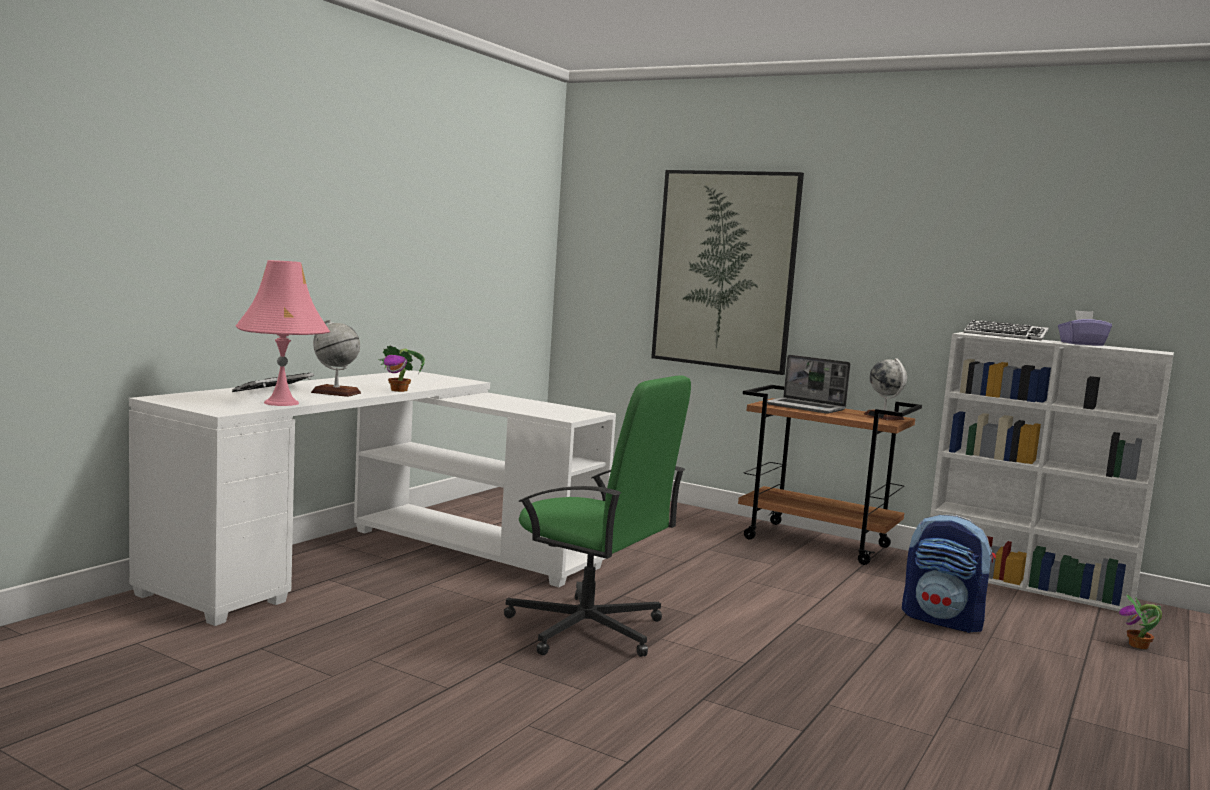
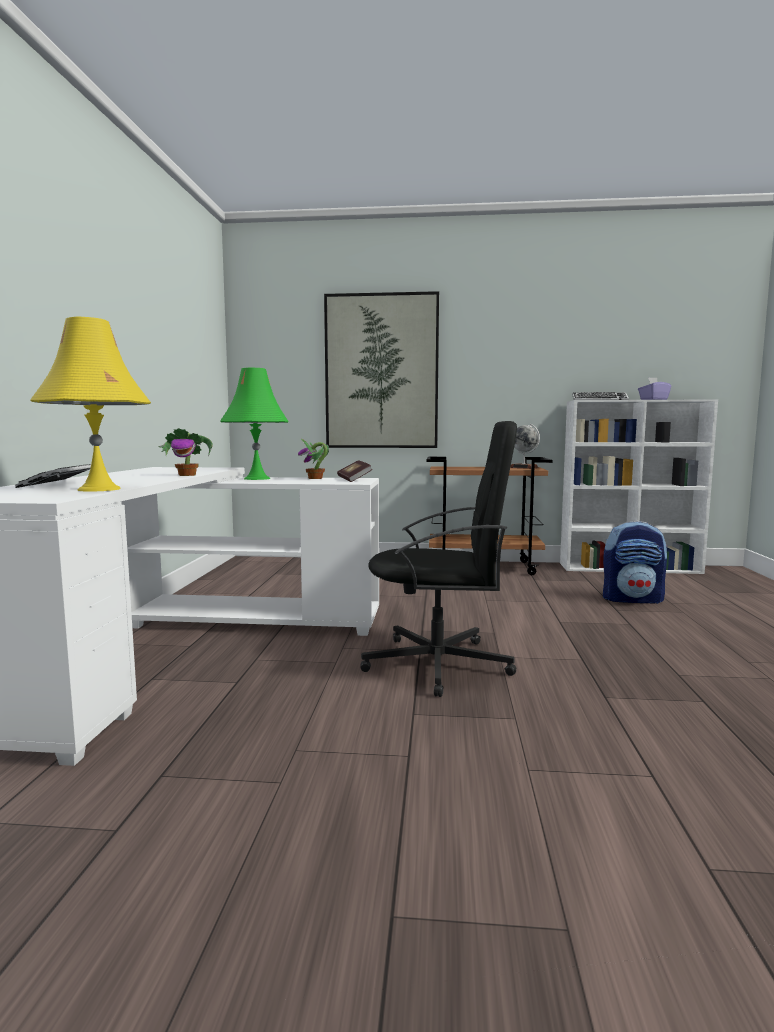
camera: 25 degrees left, 0 degrees up
pink table lamp [236,260,330,406] -> yellow table lamp [30,317,151,492]
globe [311,320,361,397] -> none
green office chair [504,375,691,657] -> black office chair [360,421,517,697]
laptop [767,355,851,414] -> none
potted plant [1119,594,1162,649] -> potted plant moved to [298,439,329,479]
none -> green table lamp [220,368,289,480]
none -> book [337,460,372,482]

